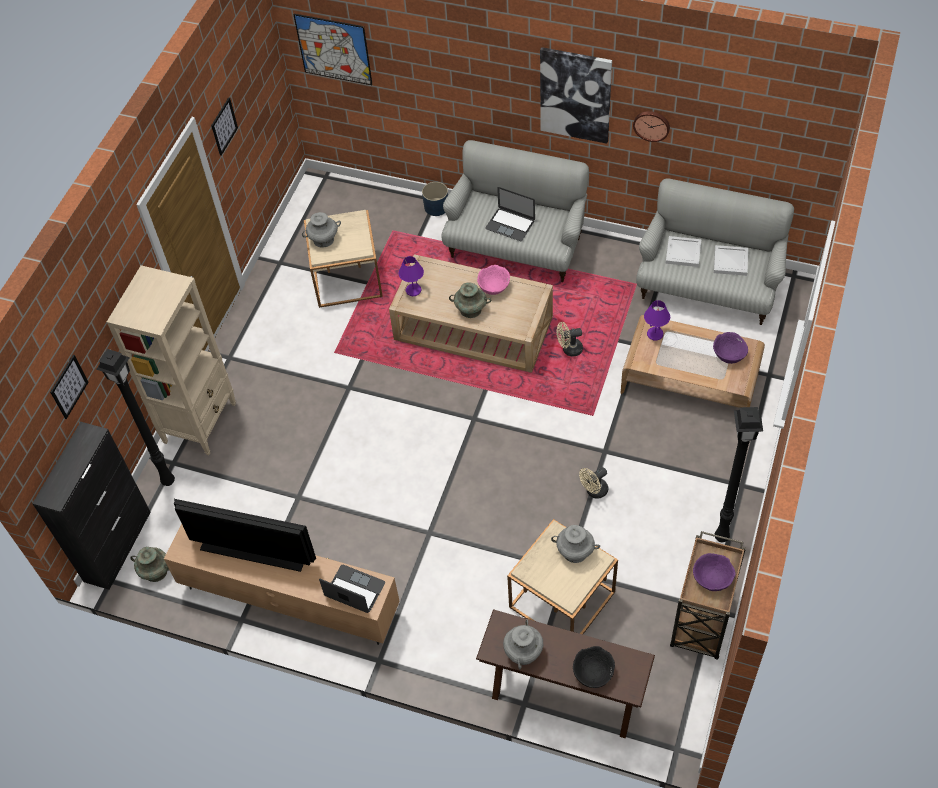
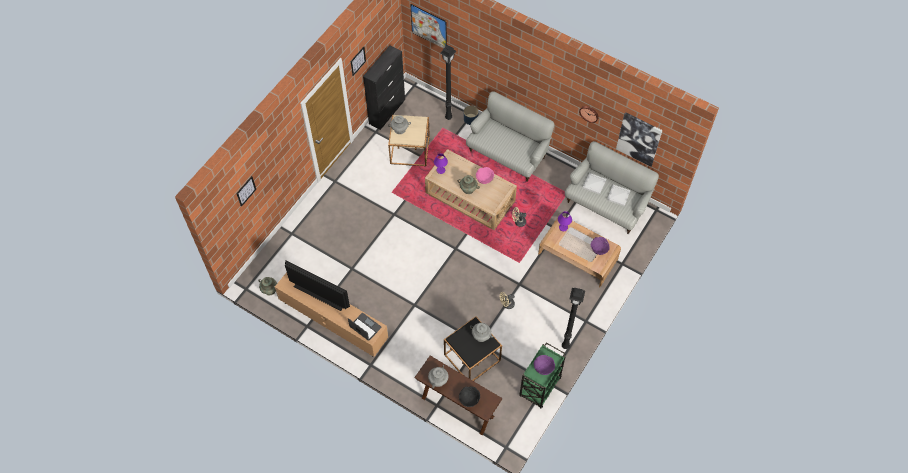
camera: 10 degrees right, 5 degrees up
black cabinet [32,422,150,590] -> black cabinet moved to [363,46,405,130]
black floor lamp [96,349,175,486] -> black floor lamp moved to [441,45,456,120]
beige bookcase [107,265,236,455] -> none
laptop [485,187,535,241] -> none
beige side table [507,519,618,635] -> black side table [444,316,502,381]
picture [540,47,612,144] -> picture moved to [616,112,662,166]
brown cart [670,531,746,660] -> green cart [519,342,566,409]

